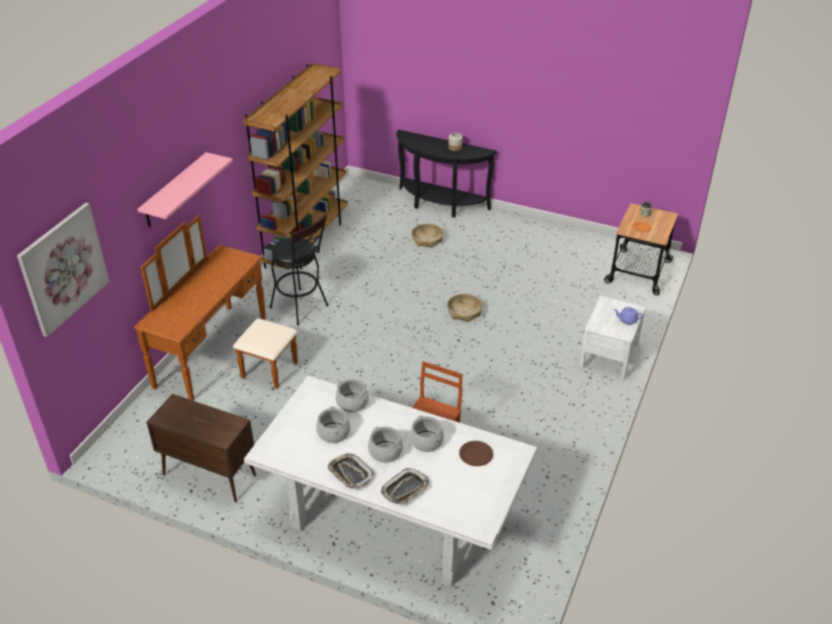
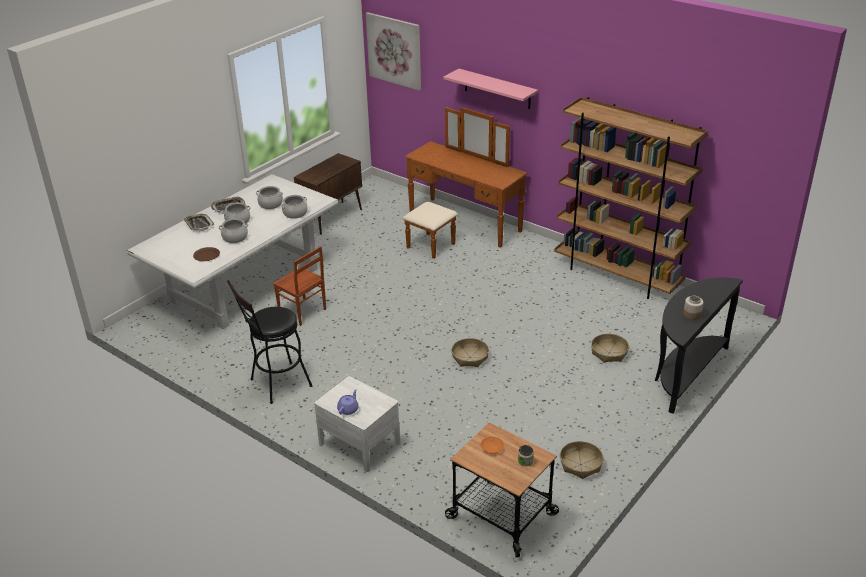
camera: 105 degrees right, 5 degrees down
black stool [270,215,328,325] -> black stool moved to [227,280,313,404]
none -> basket [560,441,604,479]

